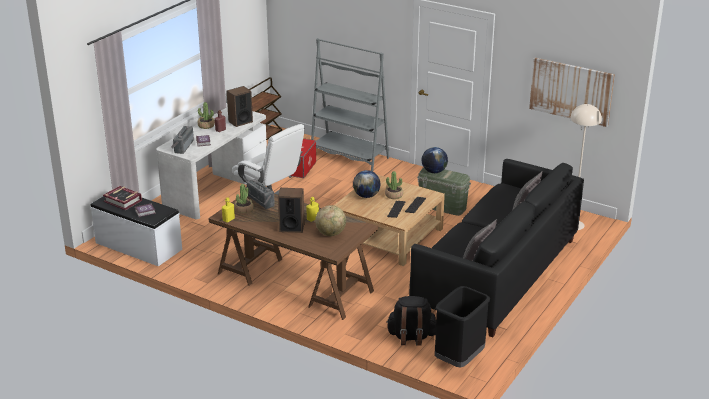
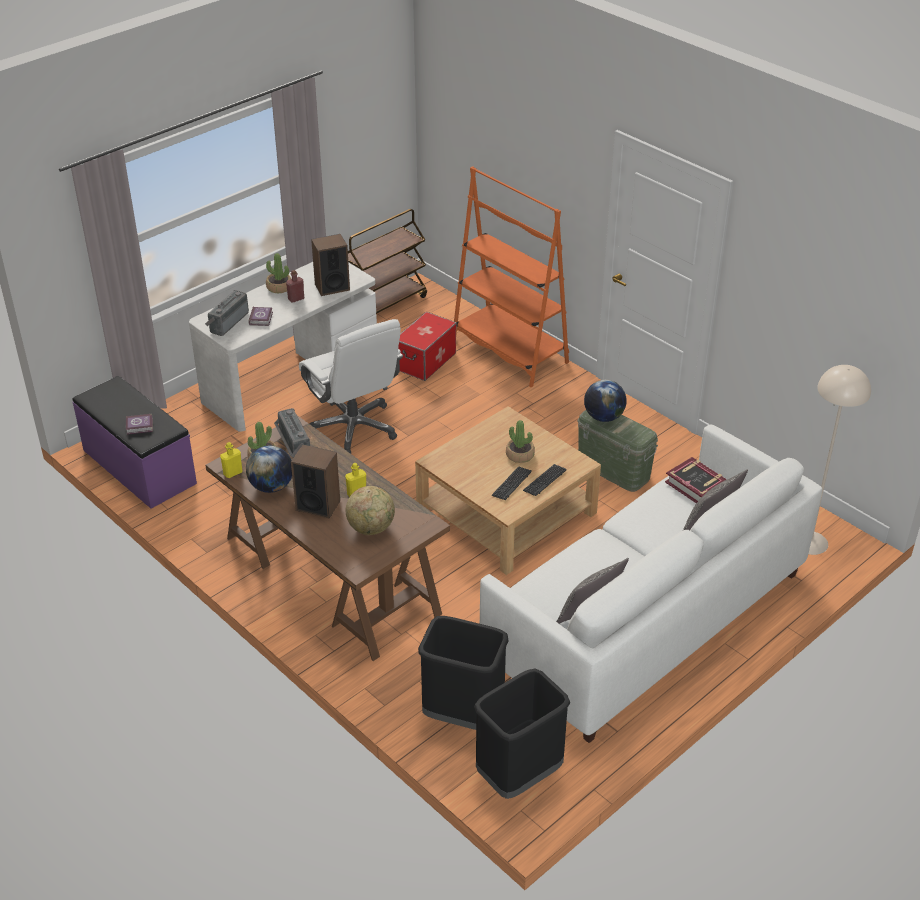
camera: 15 degrees right, 10 degrees up
white bench [91,196,182,266] -> purple bench [72,376,197,509]
book [103,186,142,210] -> book moved to [665,457,727,503]
grey bookcase [311,38,389,172] -> orange bookcase [454,166,569,387]
globe [353,170,381,198] -> globe moved to [246,446,292,493]
black backpack [386,296,436,346] -> black trash can [418,616,508,730]
black sofa [409,159,584,338] -> white sofa [480,425,822,743]
picture [529,58,615,127] -> none

